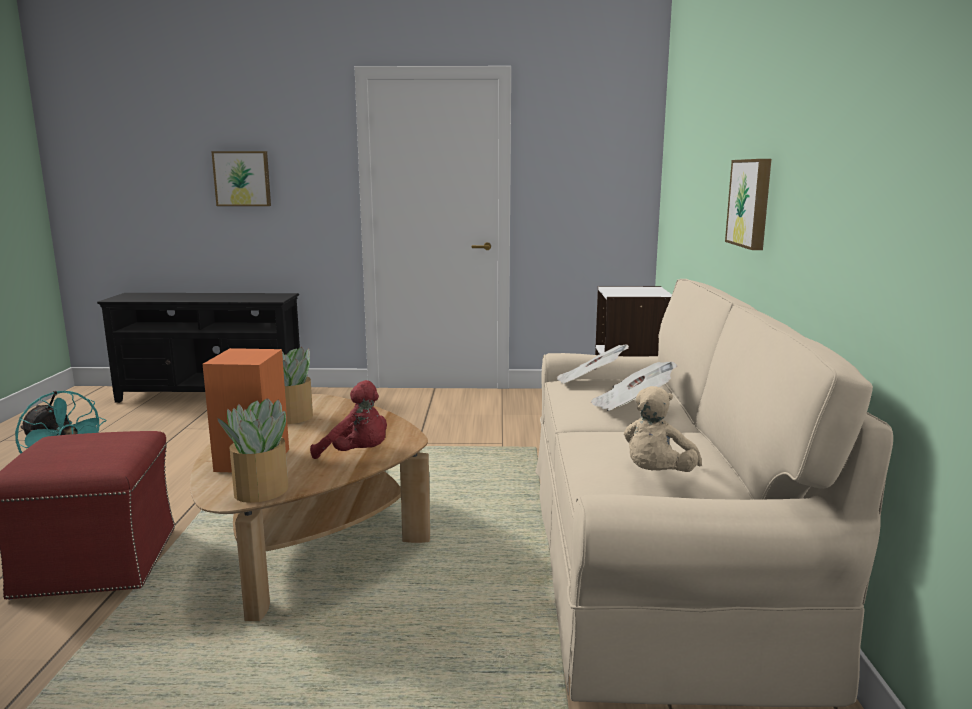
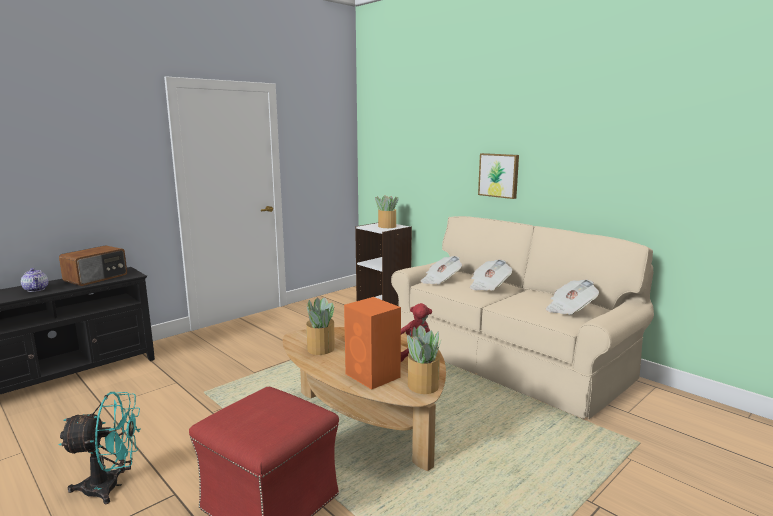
camera: 45 degrees left, 0 degrees up
picture [211,151,271,206] -> none
beige plush toy [624,386,702,472] -> newspaper [546,280,599,315]
none -> teapot [21,268,48,292]
none -> radio [59,245,127,286]
none -> potted plant [375,195,398,228]

